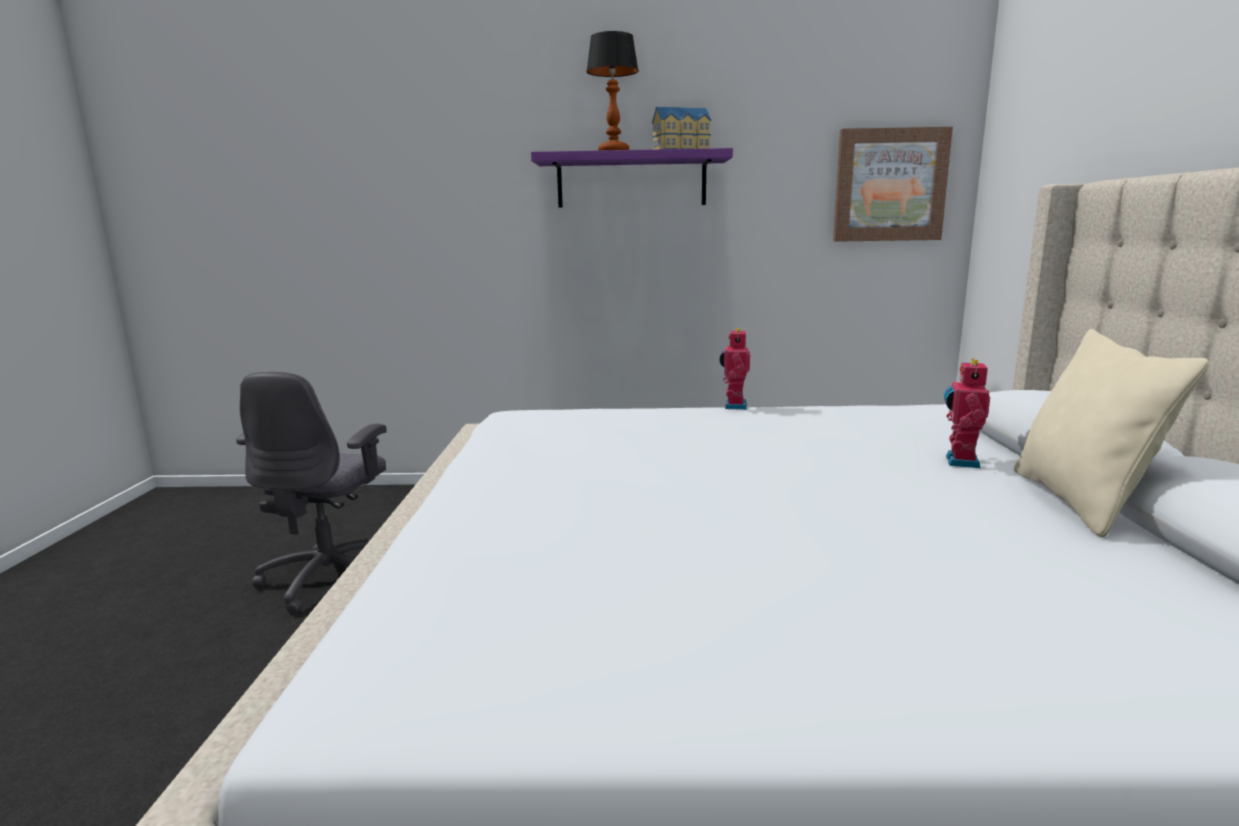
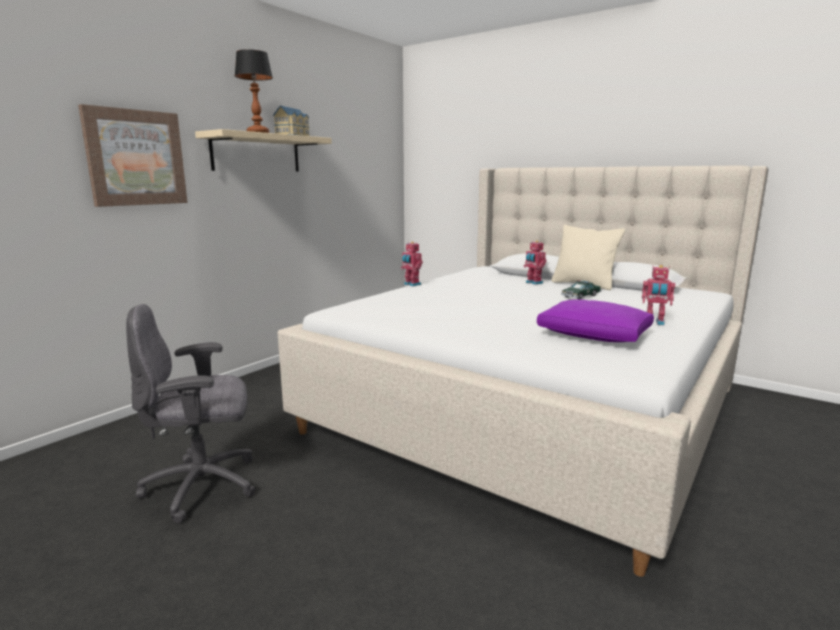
camera: 55 degrees left, 0 degrees up
grey office chair [236,371,387,615] -> grey office chair turned 120 degrees clockwise [126,304,256,523]
purple shelf [531,148,733,208] -> beige shelf [195,129,332,171]
picture [833,127,953,242] -> picture moved to [78,104,188,207]
none -> purple pillow [537,299,654,342]
none -> toy car [561,280,601,299]
none -> toy robot [642,265,675,325]

